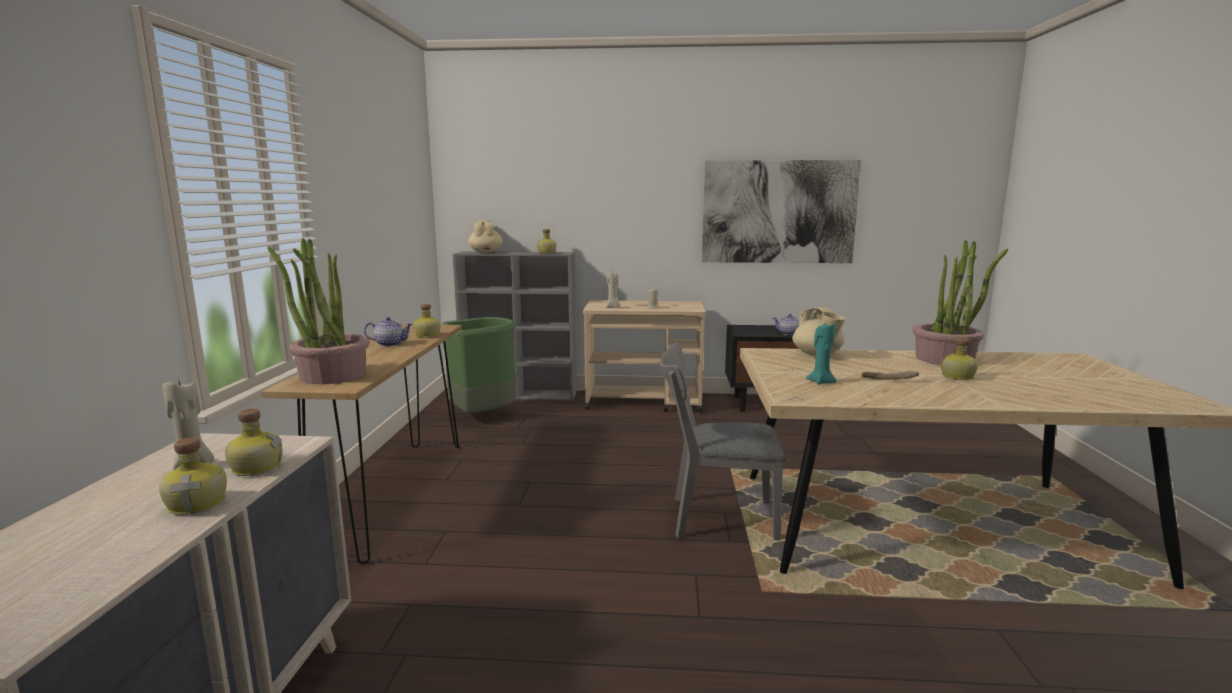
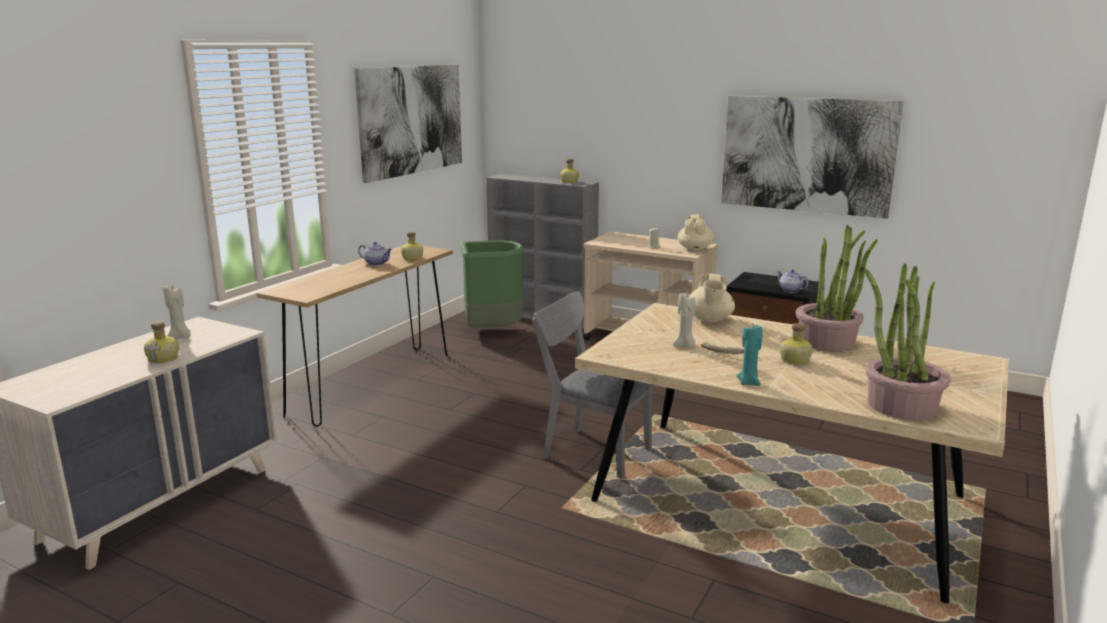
camera: 25 degrees right, 5 degrees up
bottle [225,409,283,476] -> none
potted plant [267,238,369,384] -> potted plant moved to [864,263,951,420]
beige teapot [468,220,503,253] -> beige teapot moved to [678,215,714,250]
beige candle [606,271,620,308] -> beige candle moved to [673,293,695,348]
turquoise candle [806,321,837,385] -> turquoise candle moved to [736,325,763,386]
none -> picture [355,65,462,183]

